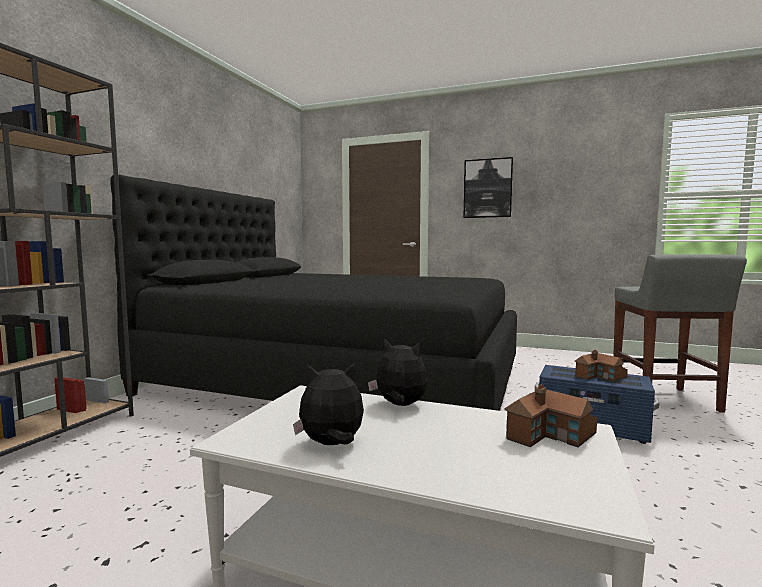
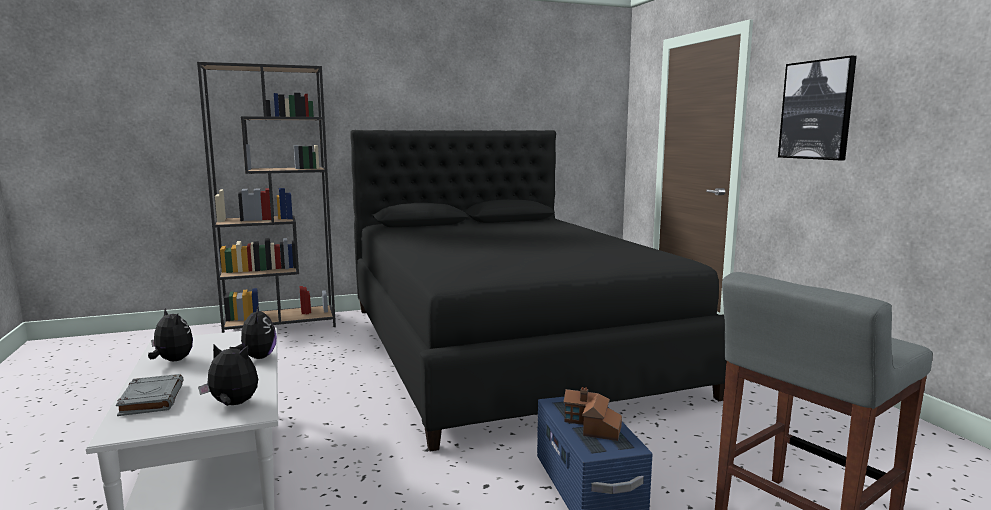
camera: 50 degrees right, 5 degrees up
toy house [505,384,597,447] -> plush toy [198,344,258,406]
none -> grey book [116,374,183,416]

